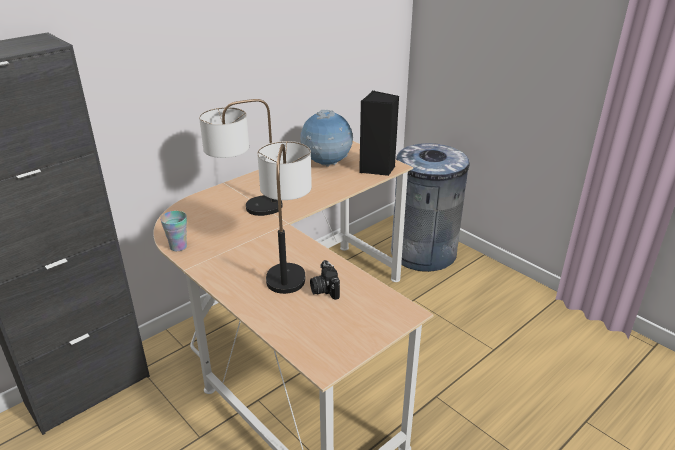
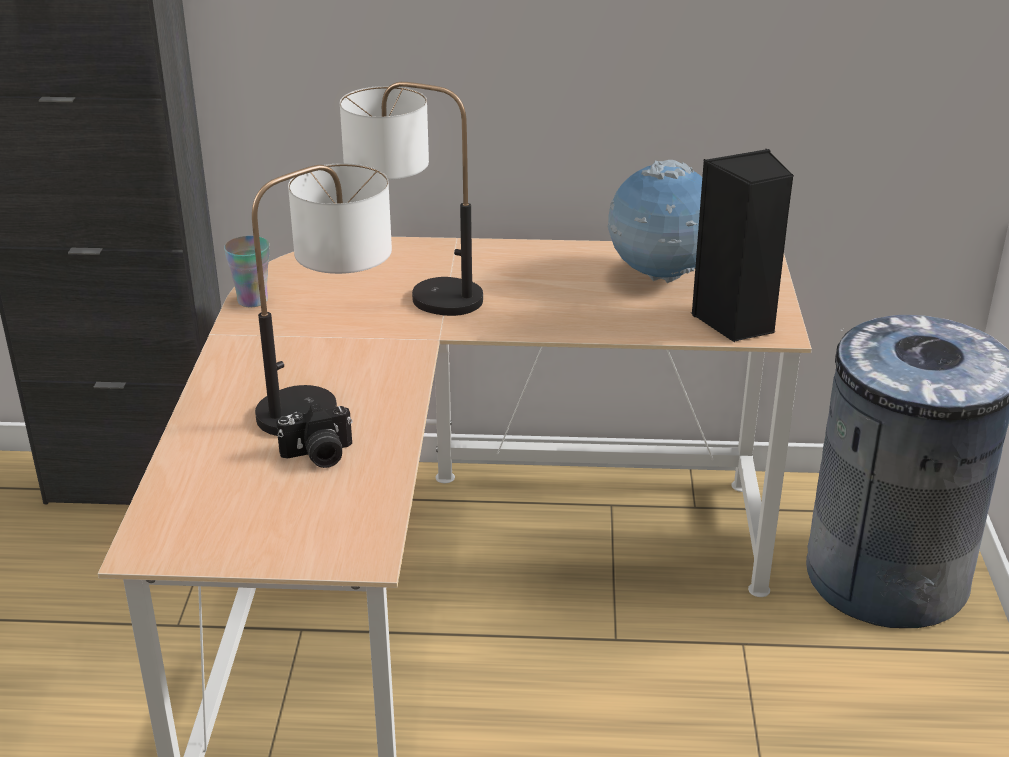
camera: 45 degrees right, 0 degrees up
camera [310,260,340,300] -> camera turned 135 degrees counterclockwise [276,403,352,468]

